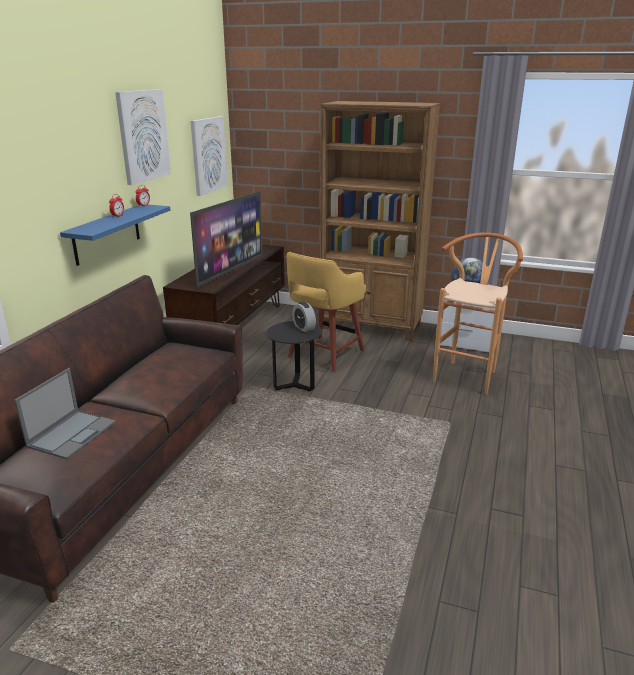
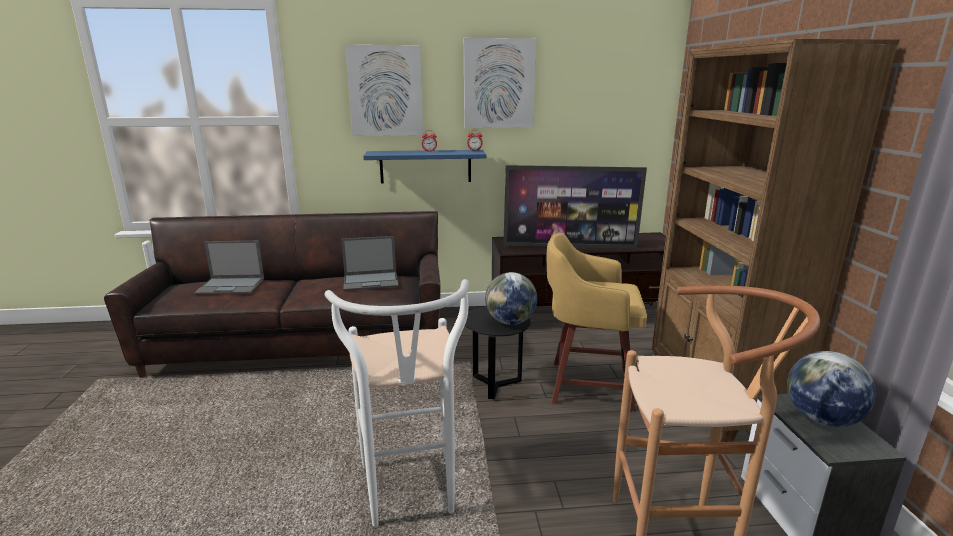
camera: 65 degrees right, 5 degrees down
picture [190,116,228,196] -> picture moved to [345,45,423,136]
alarm clock [292,302,316,332] -> globe [485,272,537,325]
none -> white stool [324,279,469,526]
none -> laptop [341,236,399,291]

